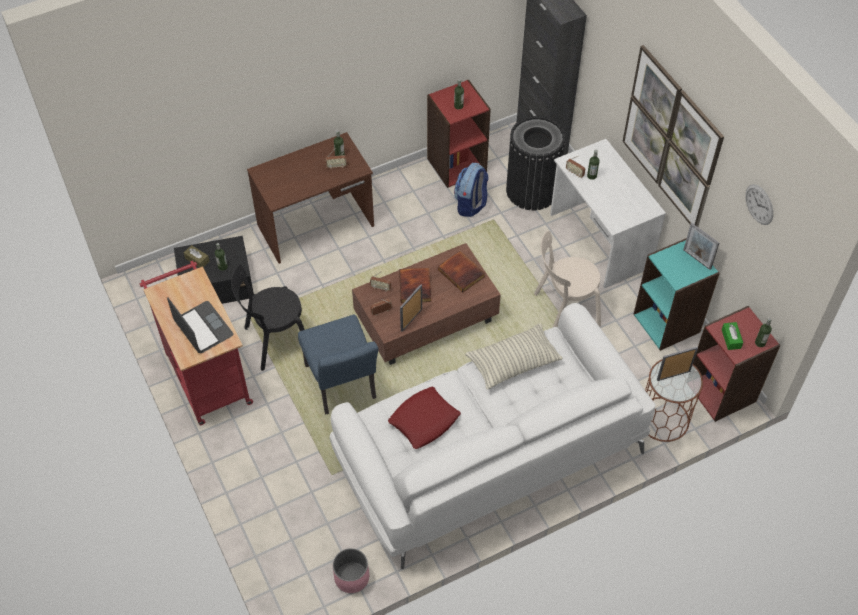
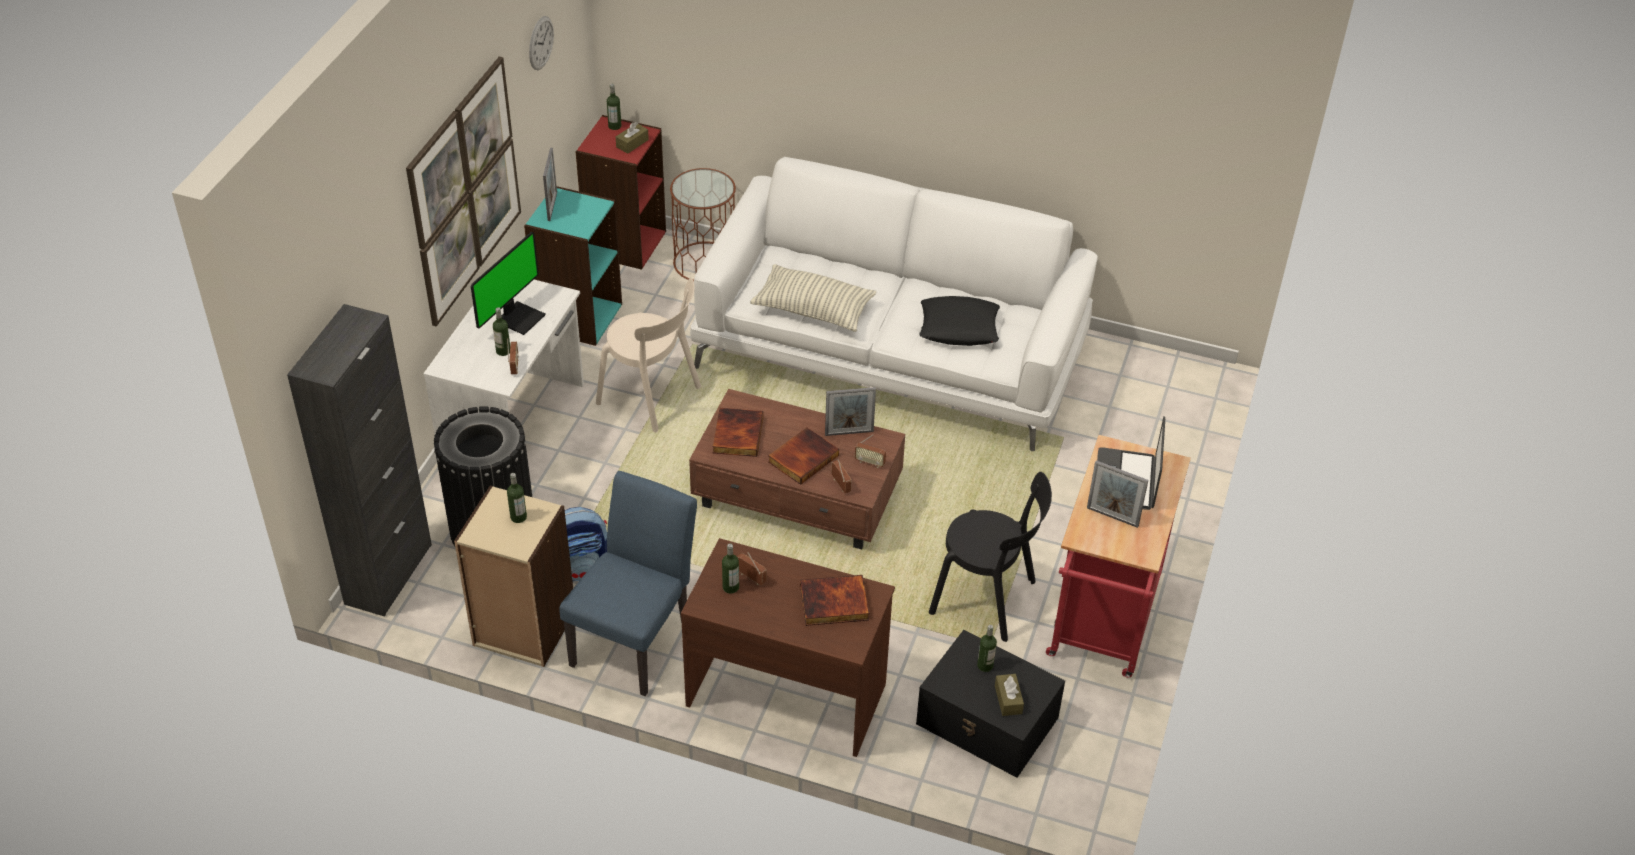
camera: 135 degrees left, 10 degrees down
blue chair [298,314,379,414] -> blue chair moved to [560,471,697,696]
pink planter [333,548,369,593] -> none
red pillow [388,387,461,449] -> black pillow [919,296,1000,346]
red bookcase [427,79,491,188] -> beige bookcase [454,485,573,667]
picture frame [657,347,698,381] -> picture frame moved to [1087,460,1148,528]
green tissue box [722,322,743,350] -> brown tissue box [616,122,649,153]
none -> monitor [471,232,546,335]
none -> book [800,575,869,626]

